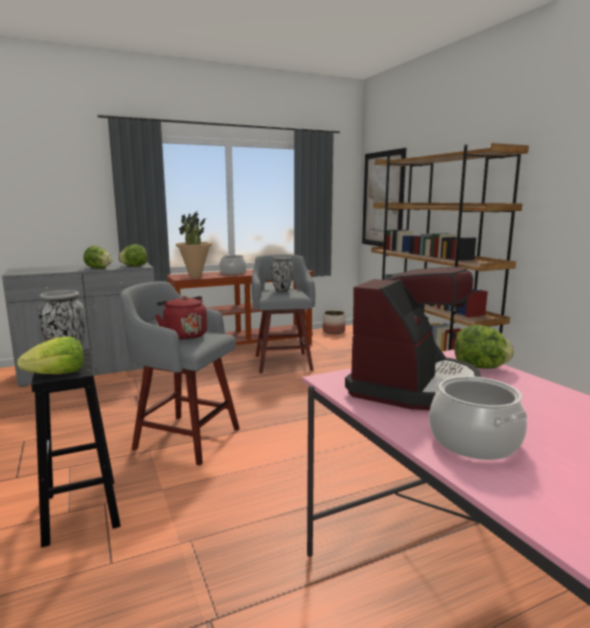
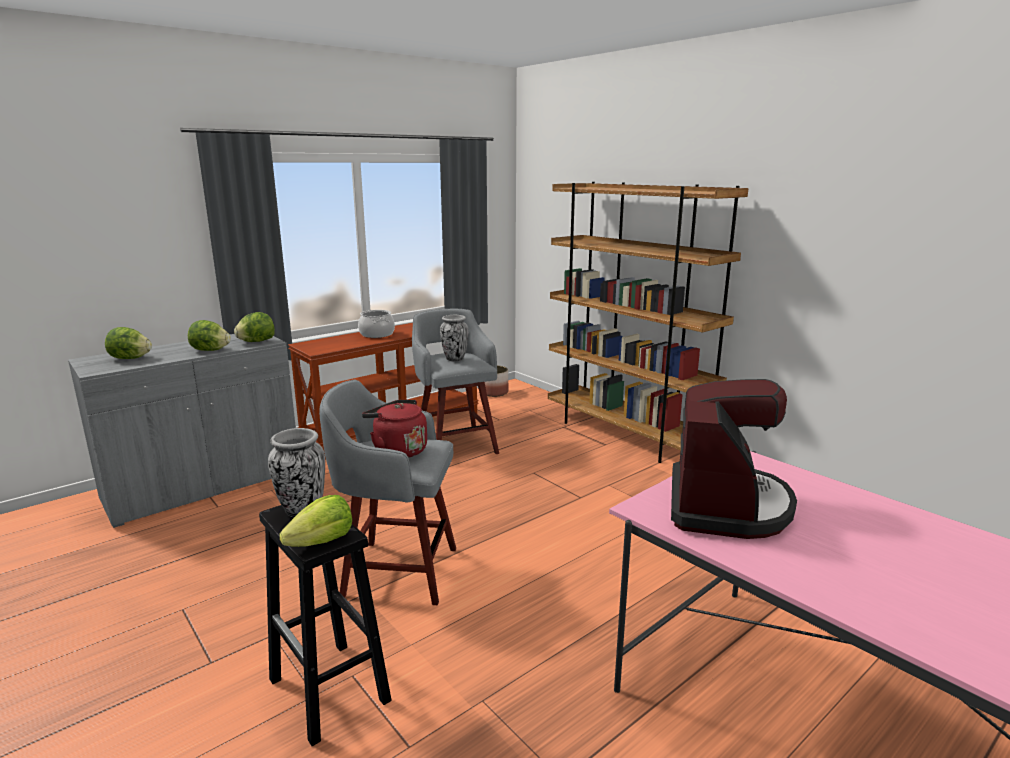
camera: 15 degrees left, 5 degrees up
potted plant [176,212,212,278] -> none
picture [362,148,406,246] -> none
cooking pot [429,376,528,460] -> none
lettuce [455,325,514,369] -> lettuce moved to [105,327,152,359]

